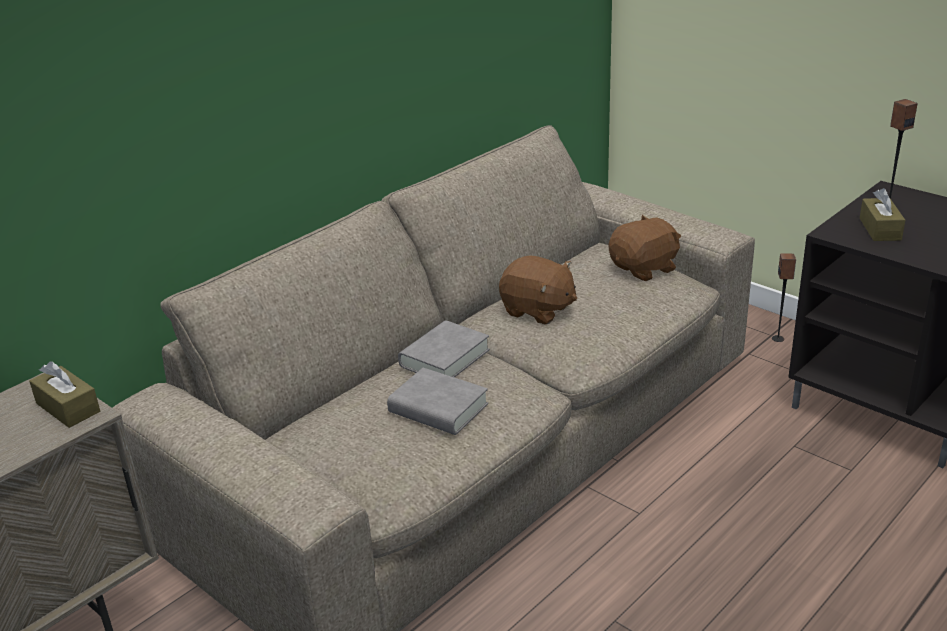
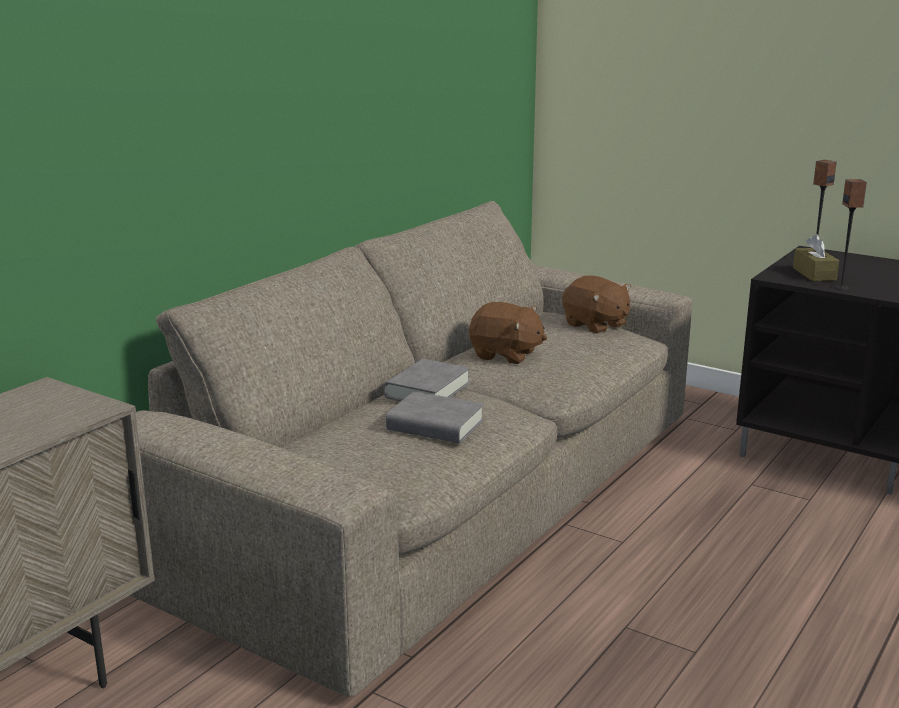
camera: 10 degrees left, 10 degrees down
brown tissue box [29,361,100,428] -> none
brown plush toy [609,215,681,281] -> brown plush toy turned 90 degrees clockwise [563,275,631,334]
speaker [772,254,796,342] -> speaker moved to [834,179,867,290]

